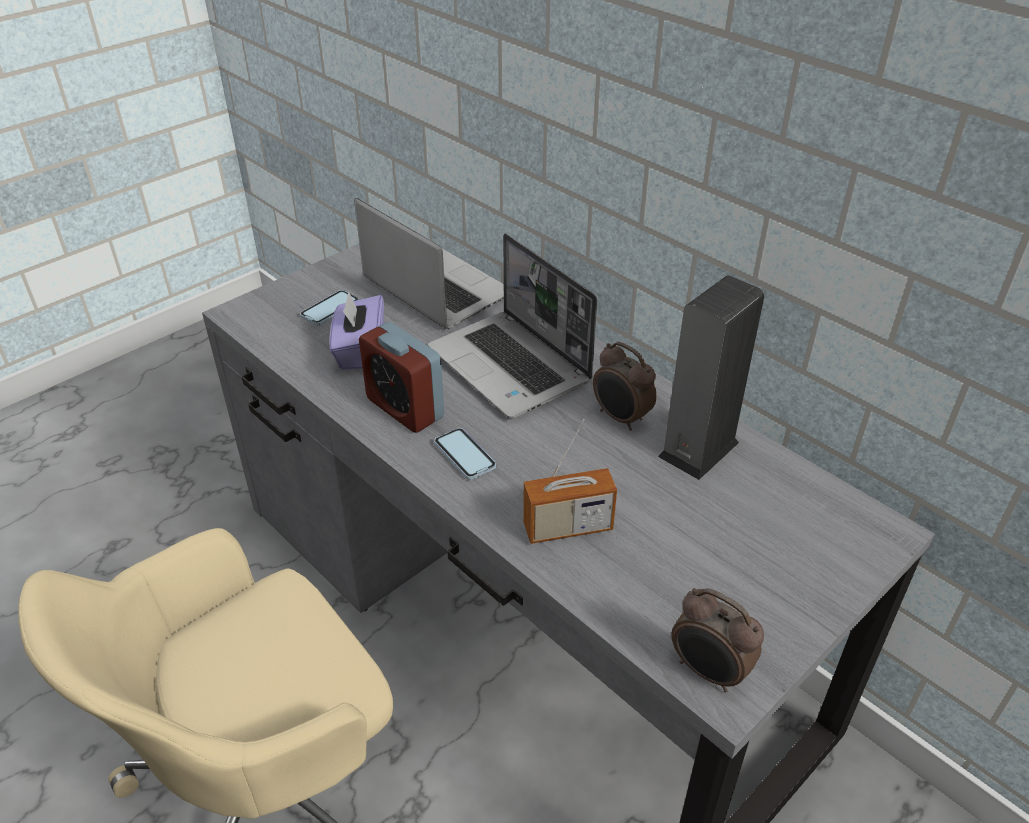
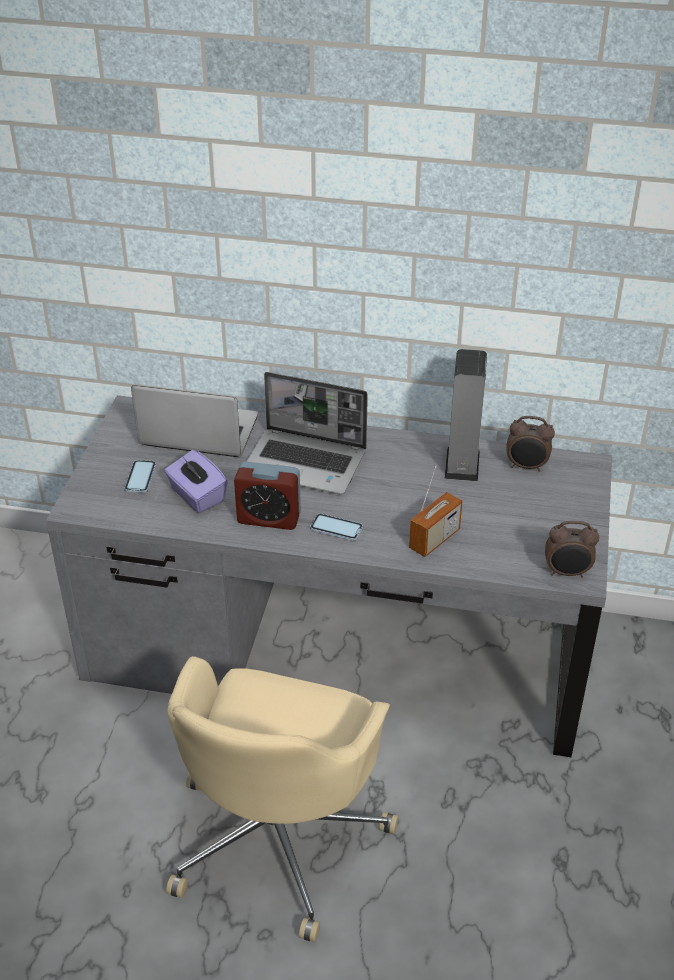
camera: 35 degrees left, 0 degrees up
alarm clock [593,342,657,431] -> alarm clock moved to [506,416,555,472]

